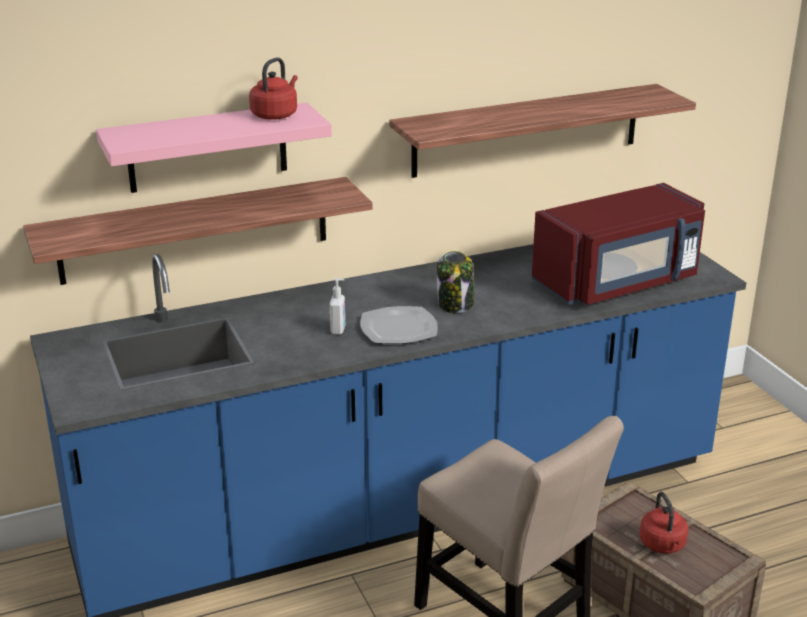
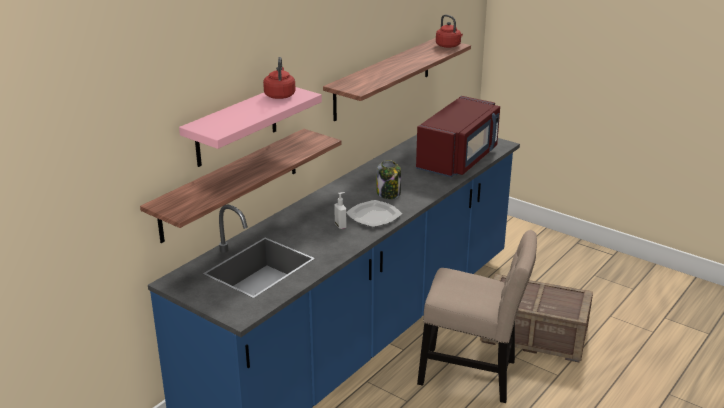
camera: 30 degrees left, 0 degrees up
red kettle [640,492,688,553] -> red kettle moved to [436,14,463,48]

